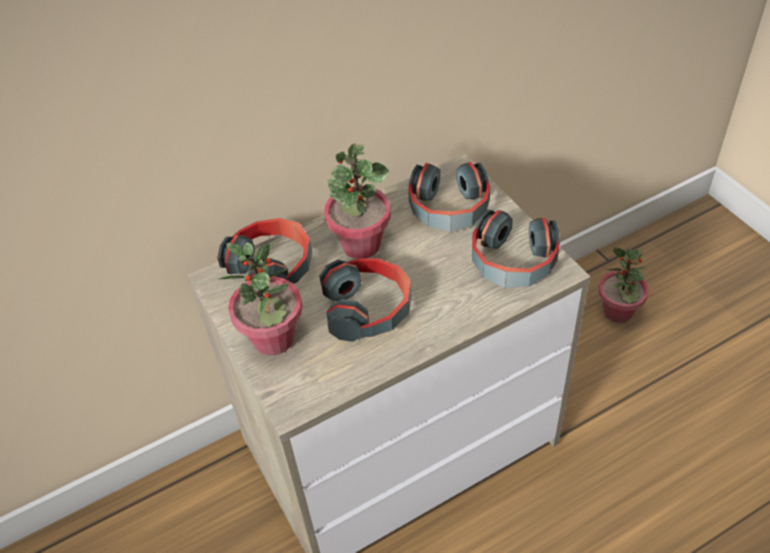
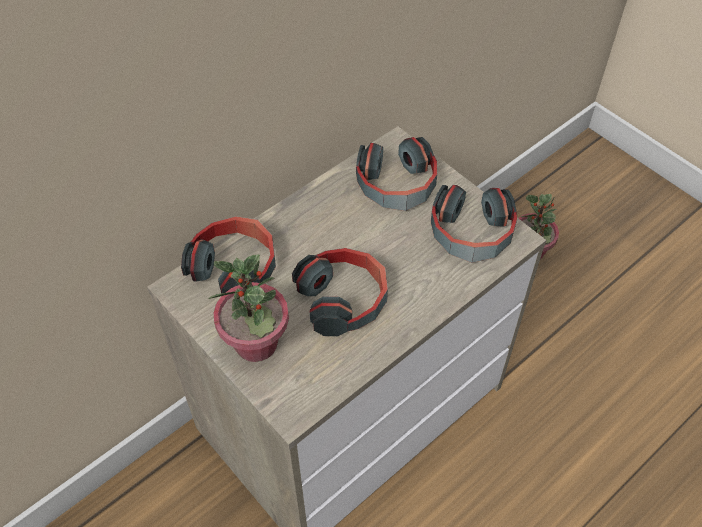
camera: 15 degrees left, 5 degrees up
potted plant [324,143,391,259] -> none

